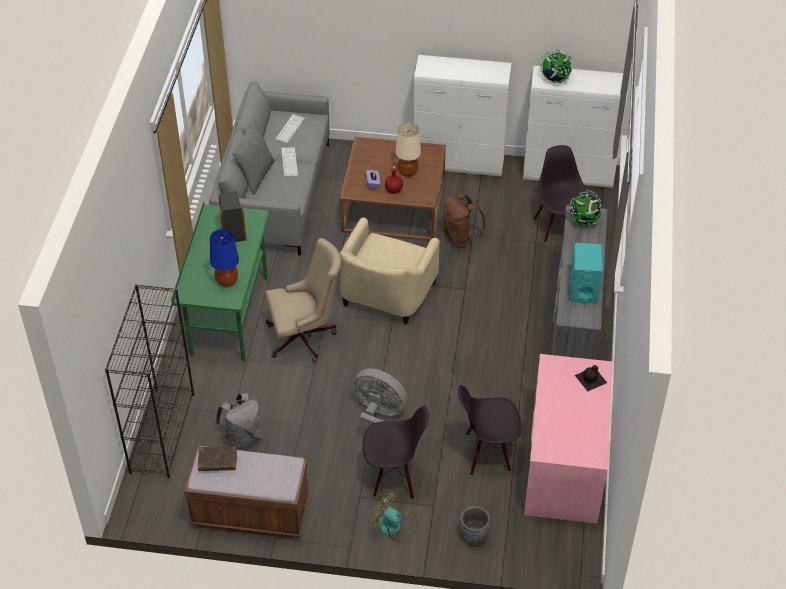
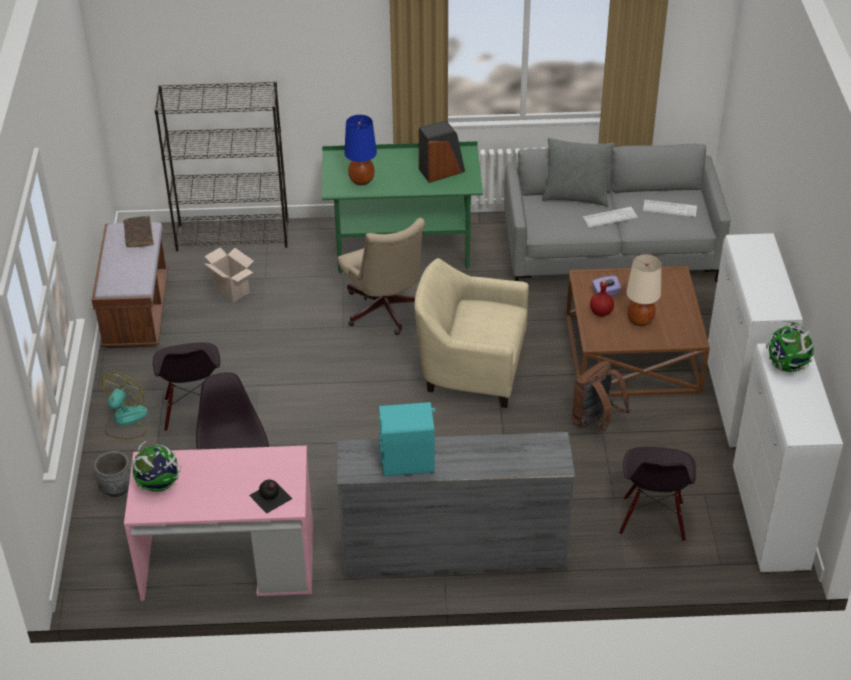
camera: 80 degrees right, 5 degrees down
grey backpack [215,393,262,450] -> cardboard box [204,247,254,302]
grey fan [353,368,408,436] -> none
black chair [533,145,588,243] -> black chair turned 120 degrees clockwise [619,447,696,542]
globe [569,190,602,226] -> globe moved to [131,441,181,492]

